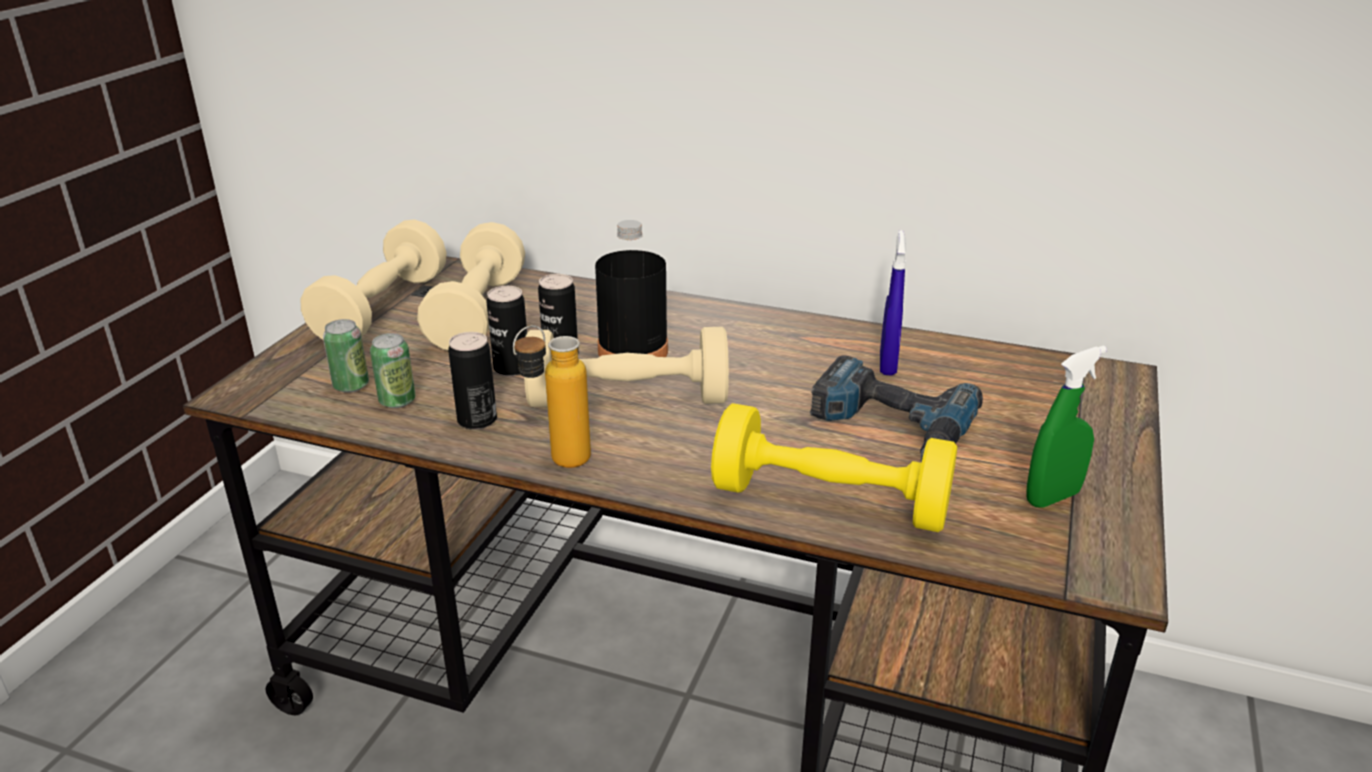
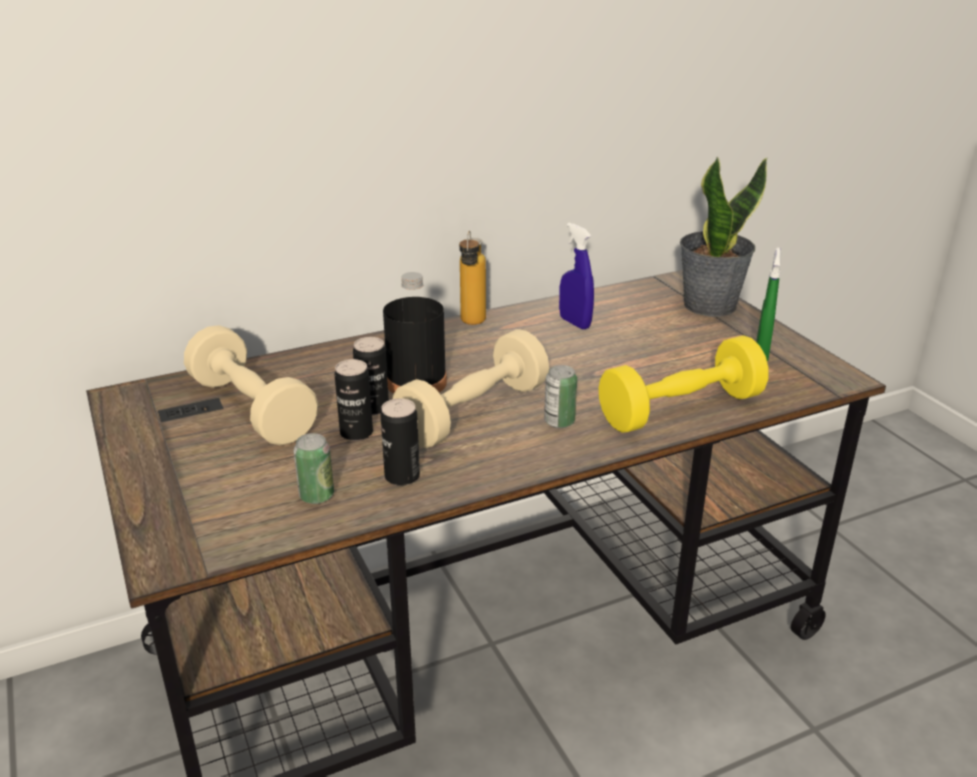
camera: 45 degrees left, 0 degrees up
beige dumbbell [301,219,447,340] -> none
can [323,319,369,393] -> can moved to [544,365,577,428]
bottle [513,325,591,468] -> bottle moved to [459,231,486,325]
power drill [810,355,983,462] -> none
none -> potted plant [680,156,768,317]

